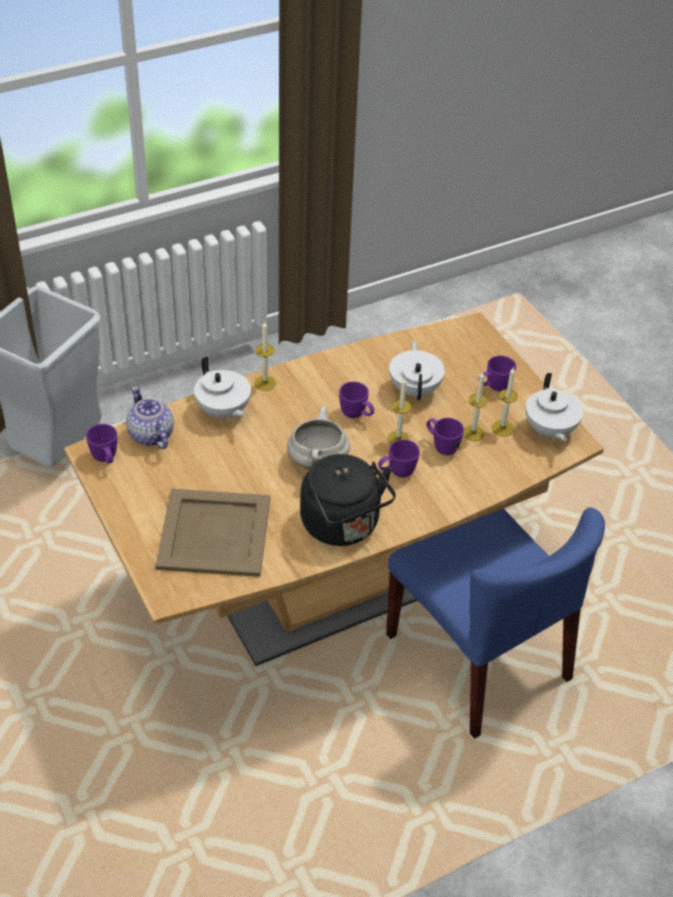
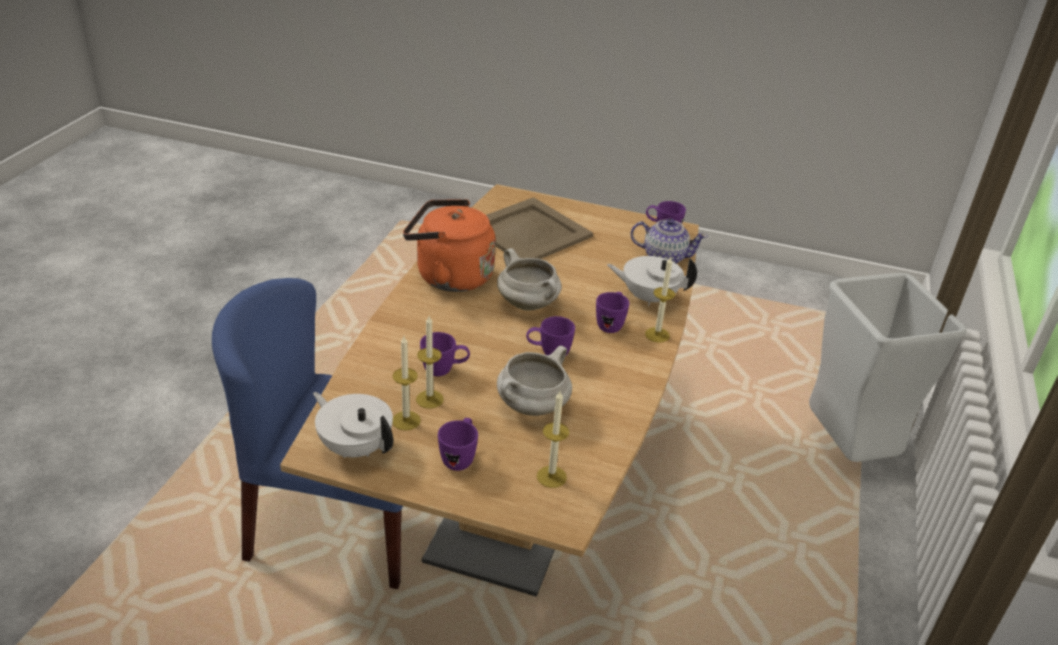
camera: 135 degrees right, 10 degrees down
black kettle [300,454,396,546] -> orange kettle [403,199,496,292]
purple mug [378,439,420,478] -> purple mug moved to [596,292,629,333]
candle [387,377,411,444] -> candle moved to [537,391,569,488]
white teapot [389,340,445,400] -> white cooking pot [497,346,572,416]

